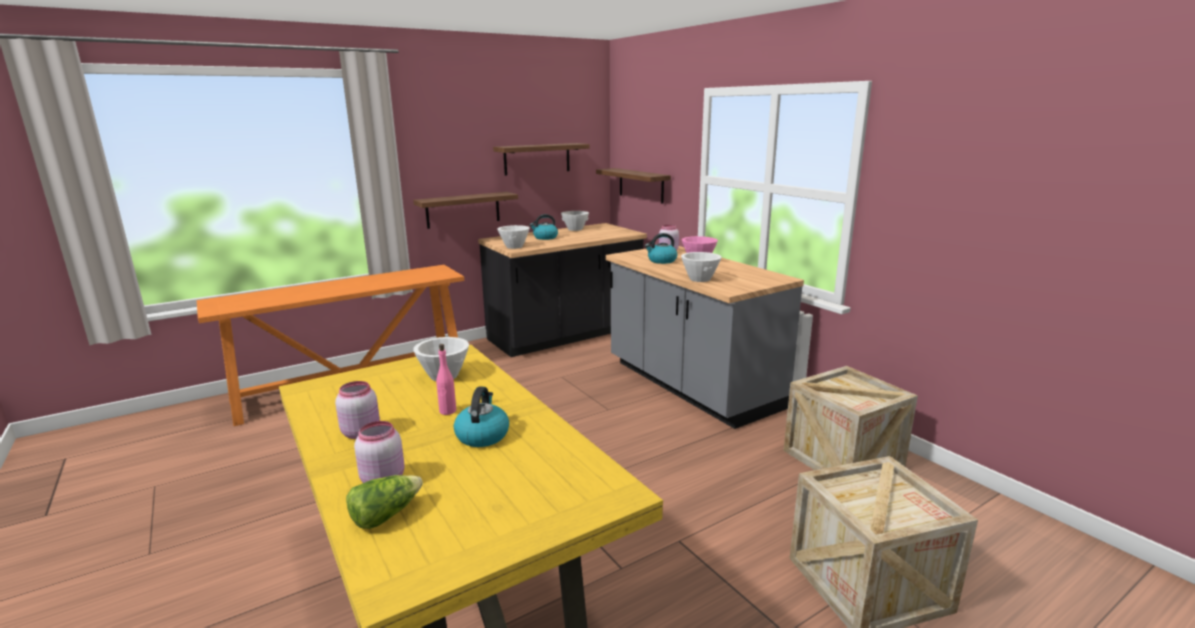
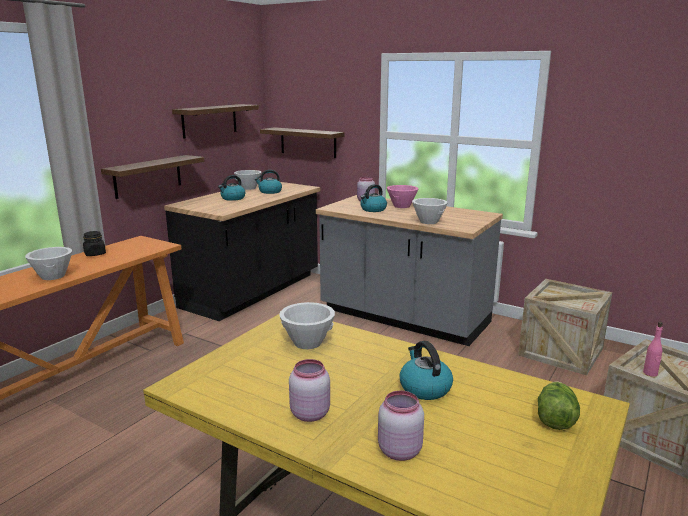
camera: 25 degrees left, 0 degrees up
lettuce [346,475,423,529] -> lettuce moved to [538,381,580,430]
pink bottle [436,344,456,415] -> pink bottle moved to [643,322,663,377]
white bowl [498,225,530,249] -> white bowl moved to [25,247,72,280]
none -> black jar [83,231,106,256]
none -> kettle [255,170,282,194]

